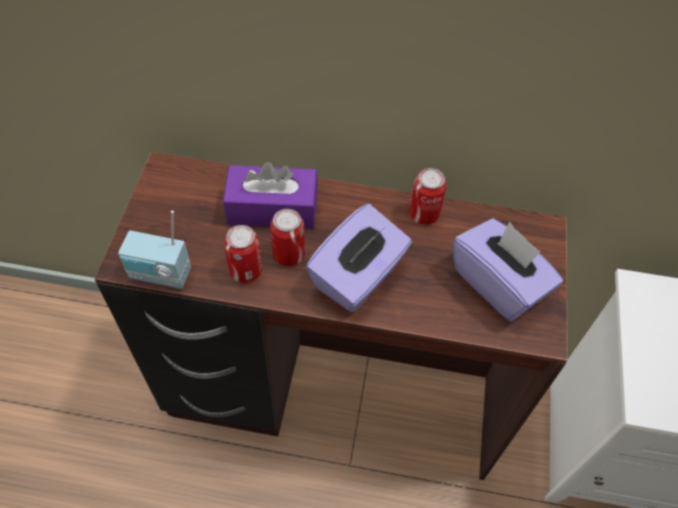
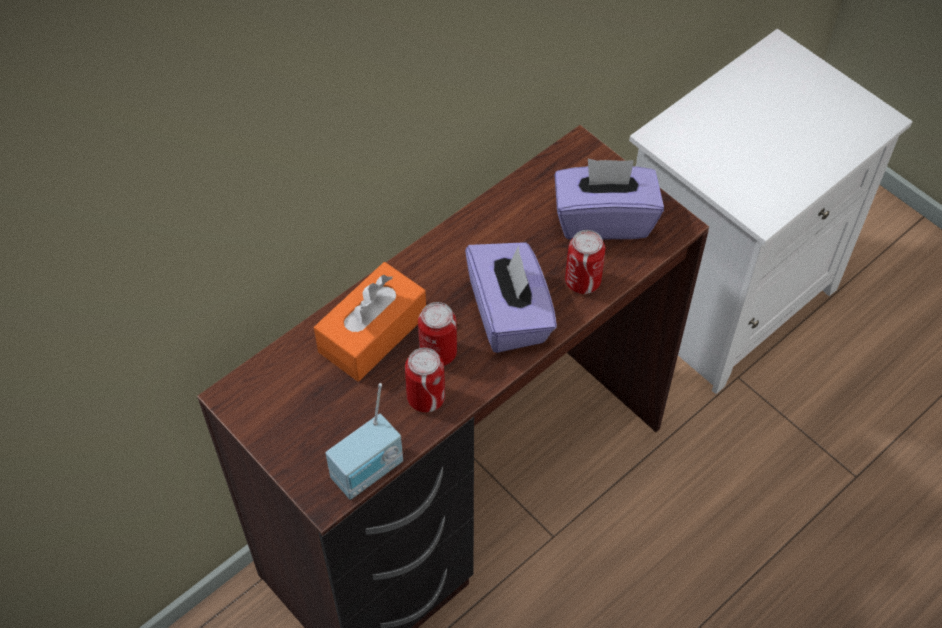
camera: 50 degrees left, 0 degrees up
purple tissue box [223,162,318,229] -> orange tissue box [314,262,426,381]
can [409,168,447,225] -> can moved to [565,230,605,294]

